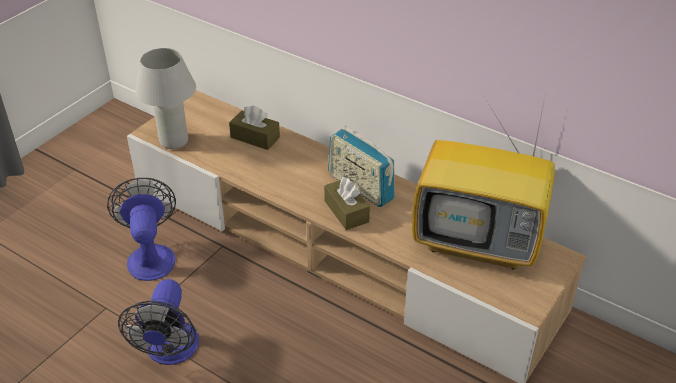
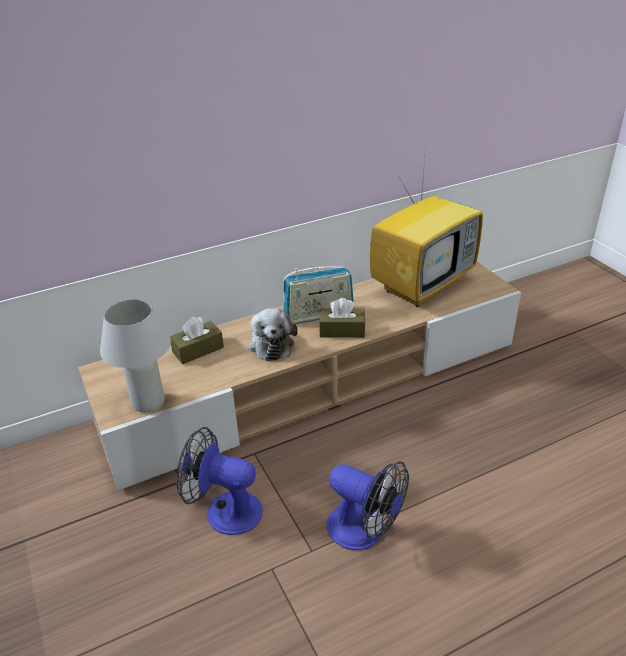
camera: 60 degrees left, 5 degrees down
none -> plush toy [248,308,297,361]

